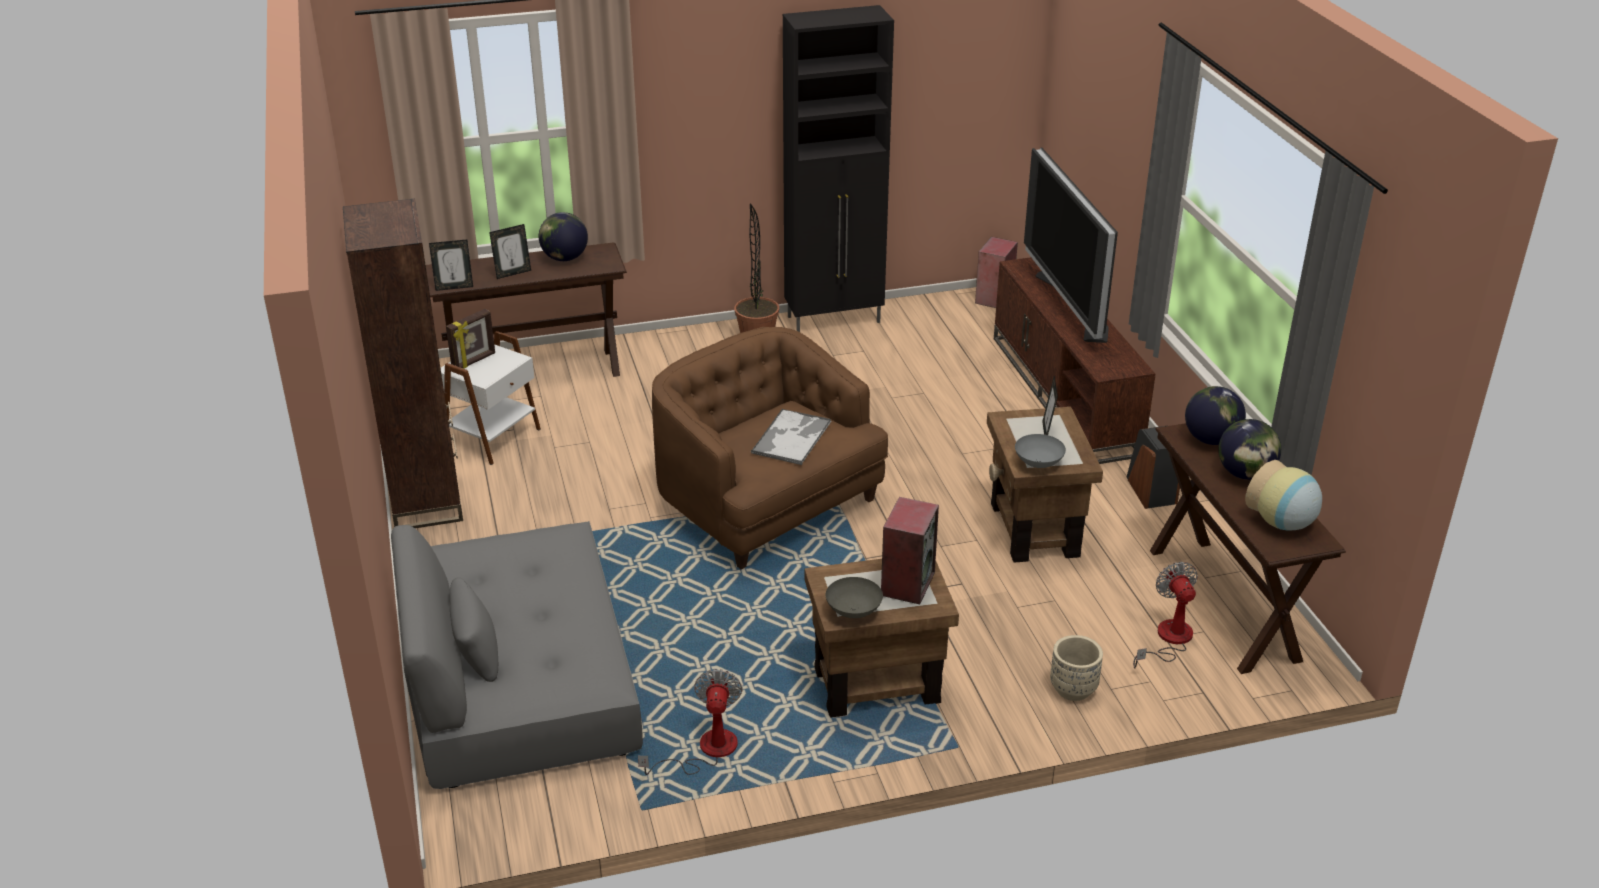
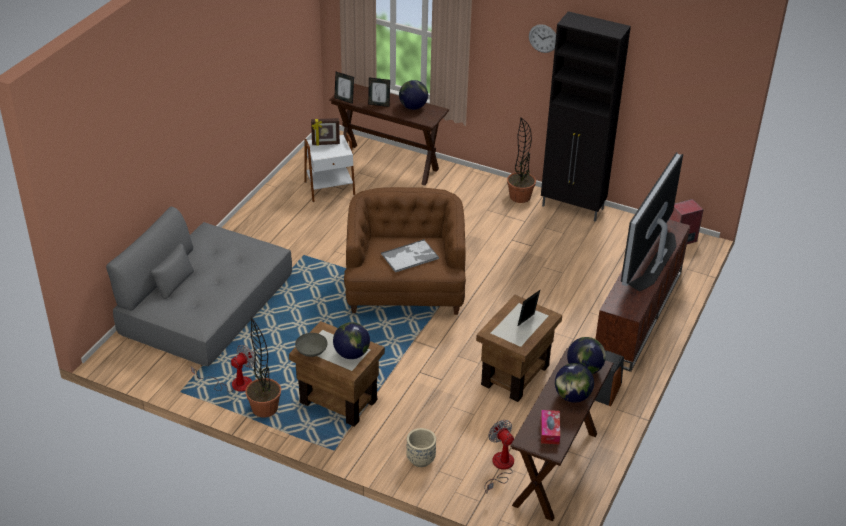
camera: 40 degrees right, 5 degrees up
brown bookcase [343,198,463,528] -> none
speaker [881,497,939,604] -> globe [333,322,370,359]
grey bowl [1015,434,1066,468] -> none
fan [1133,562,1198,668] -> fan turned 60 degrees counterclockwise [484,420,514,493]
vase [1245,460,1322,530] -> tissue box [541,410,560,444]
none -> potted plant [245,317,281,417]
none -> wall clock [529,24,556,53]

